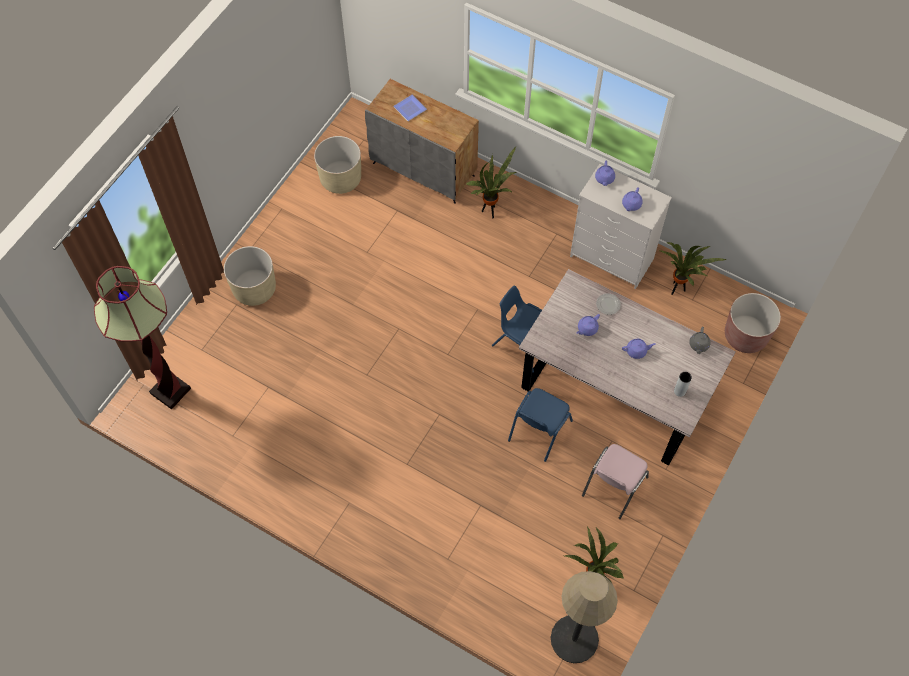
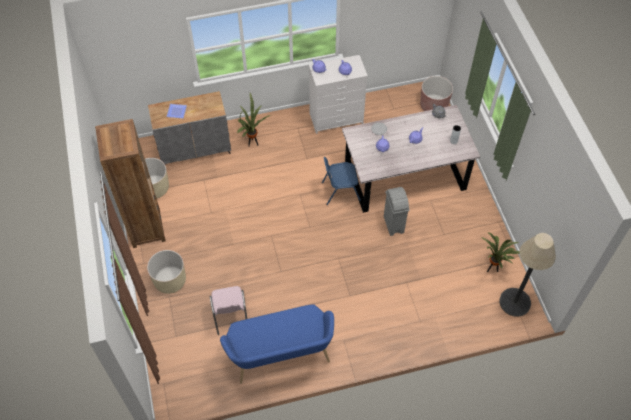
camera: 45 degrees left, 5 degrees down
floor lamp [94,266,191,410] -> none
blue chair [508,388,573,462] -> grey trash can [384,187,410,236]
pink chair [582,444,649,519] -> pink chair moved to [210,286,247,335]
potted plant [658,242,727,295] -> none
none -> brown bookcase [95,119,166,248]
none -> blue bench [220,304,334,384]

